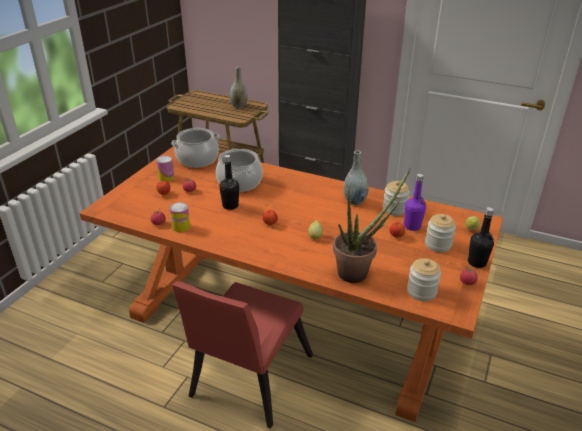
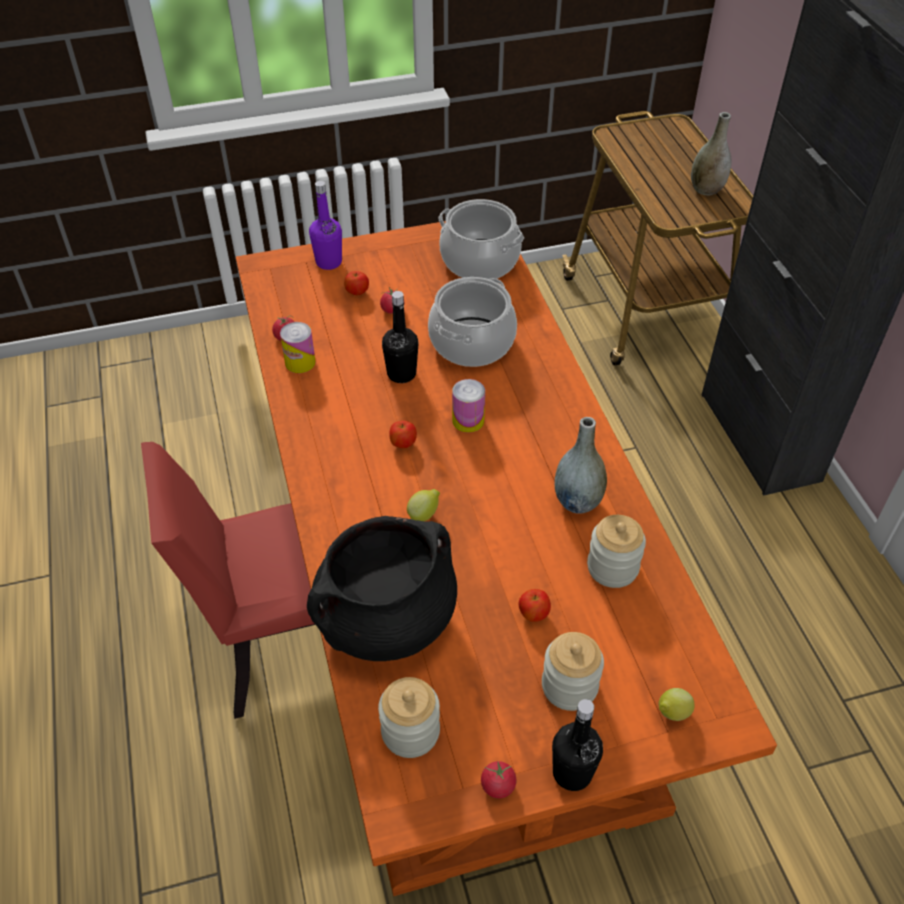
camera: 50 degrees right, 15 degrees up
can [156,156,175,181] -> can moved to [452,379,485,433]
potted plant [333,168,411,283] -> black cooking pot [307,516,457,661]
purple bottle [404,174,426,231] -> purple bottle moved to [309,181,342,270]

